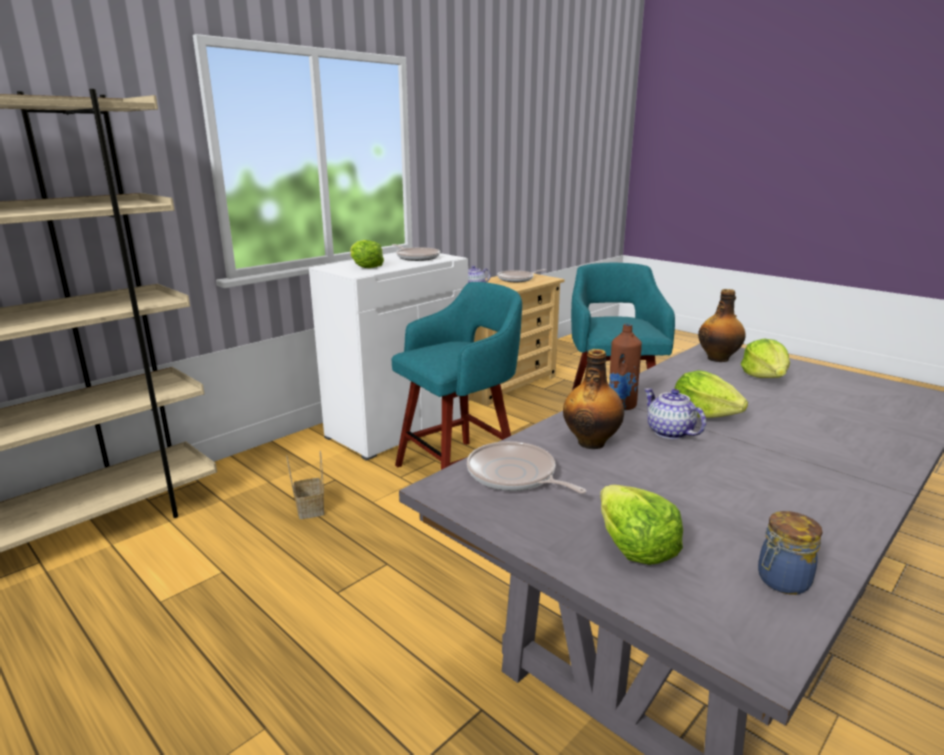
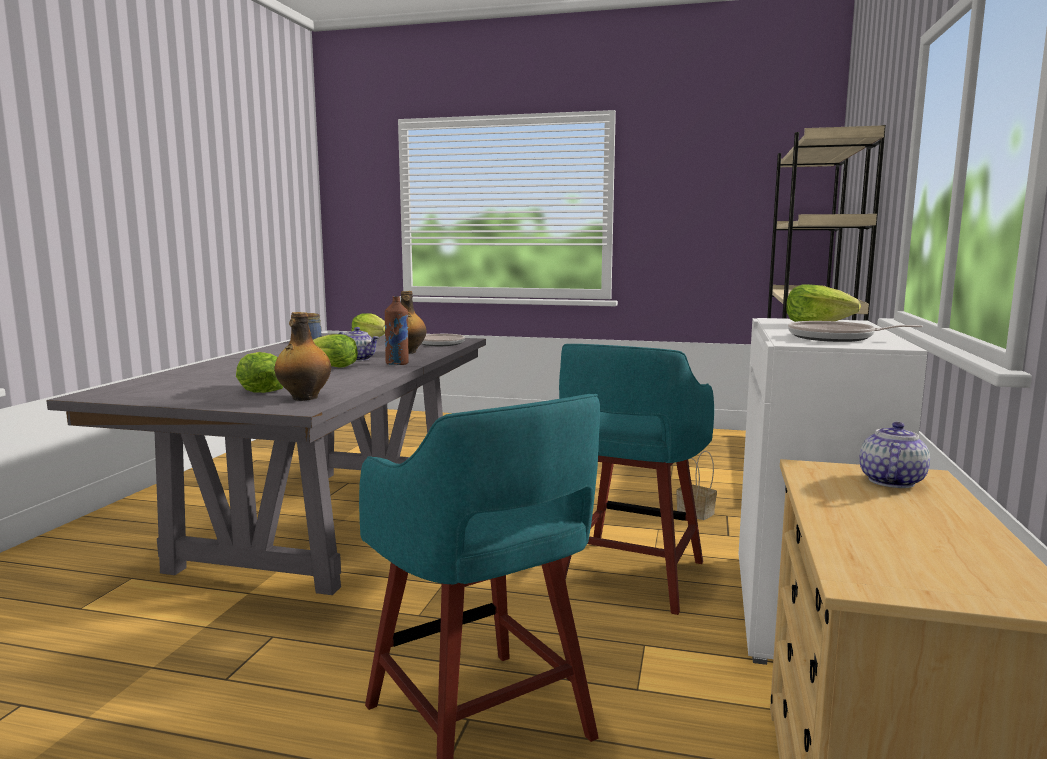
camera: 150 degrees right, 10 degrees down
frying pan [497,269,546,282] -> none

